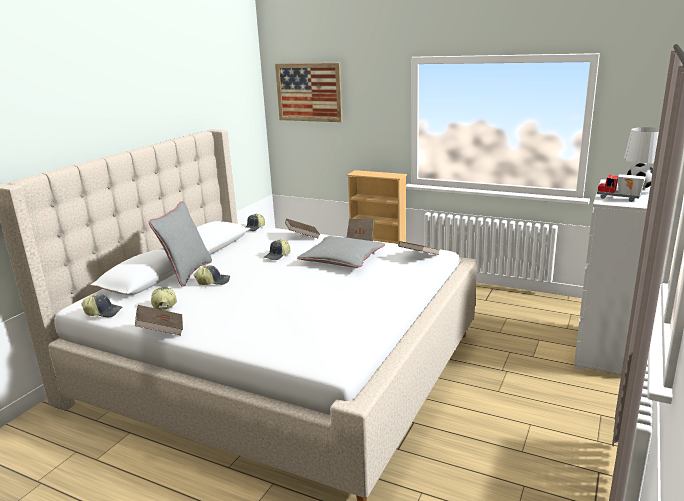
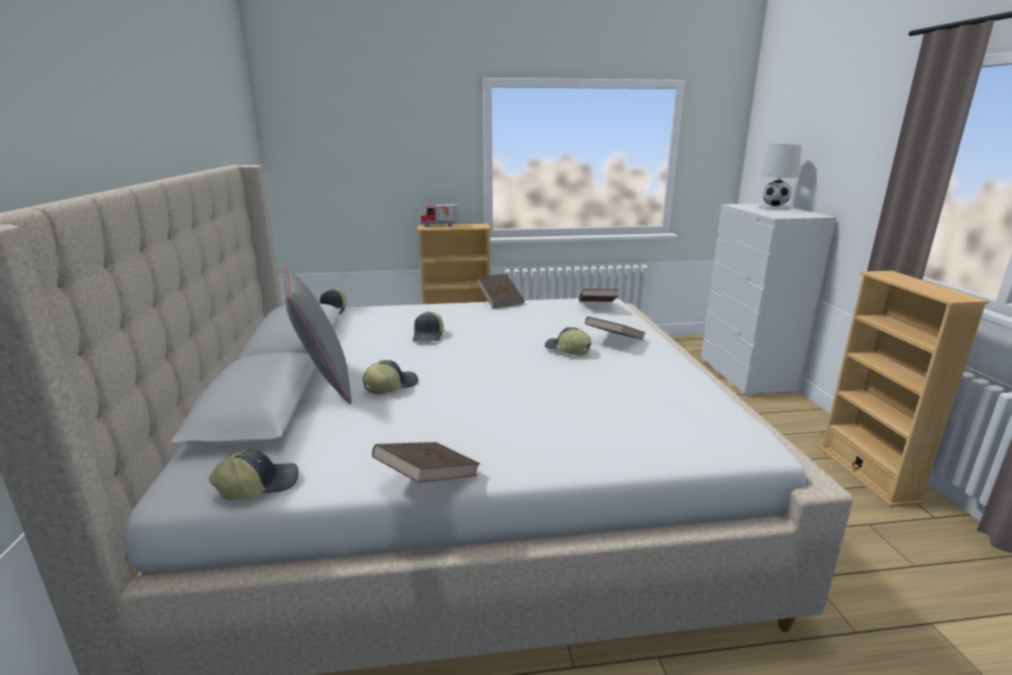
camera: 35 degrees left, 0 degrees up
cap [151,287,177,310] -> cap moved to [545,327,592,356]
picture [275,63,343,122] -> none
brown book [285,219,320,239] -> brown book moved to [585,317,646,340]
grey pillow [297,236,385,268] -> none
toy truck [597,174,646,202] -> toy truck moved to [421,204,458,227]
none -> beige bookcase [819,271,989,507]

